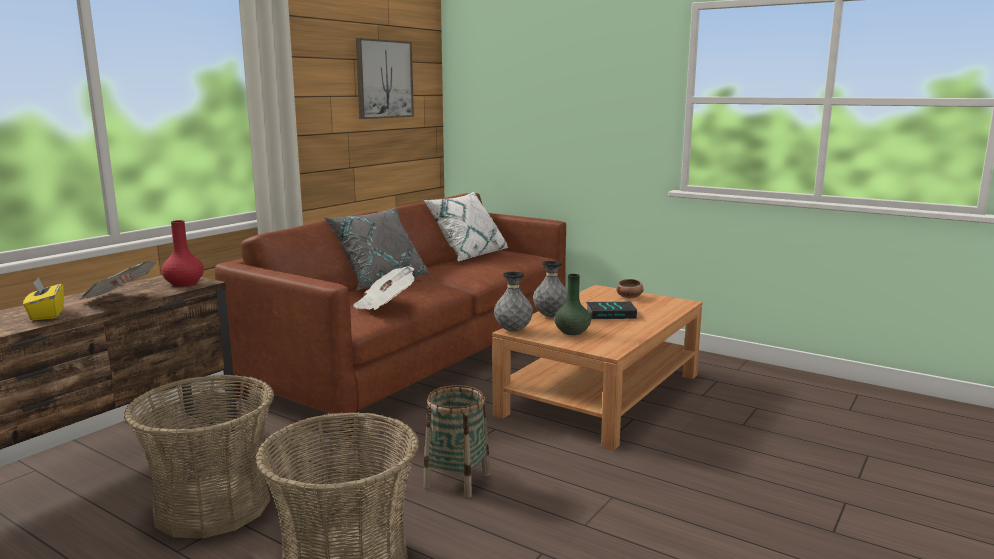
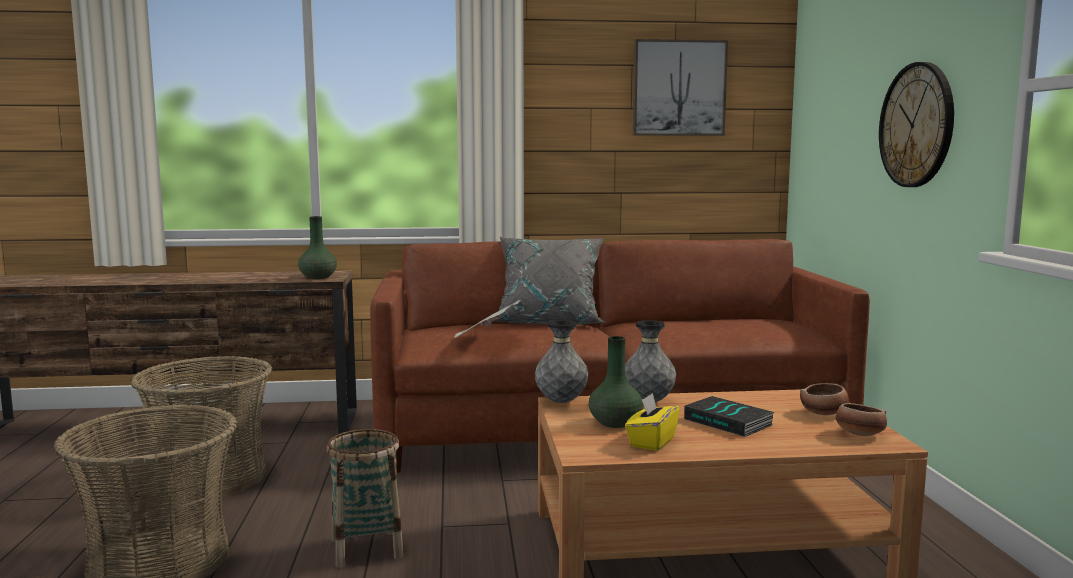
camera: 50 degrees right, 5 degrees down
yellow tissue box [23,277,64,321] -> yellow tissue box moved to [625,393,680,451]
newspaper [79,261,157,300] -> none
red vase [161,220,204,287] -> green vase [298,216,337,279]
white pillow [424,192,508,261] -> none
none -> bowl [836,403,887,436]
none -> wall clock [879,62,954,187]

